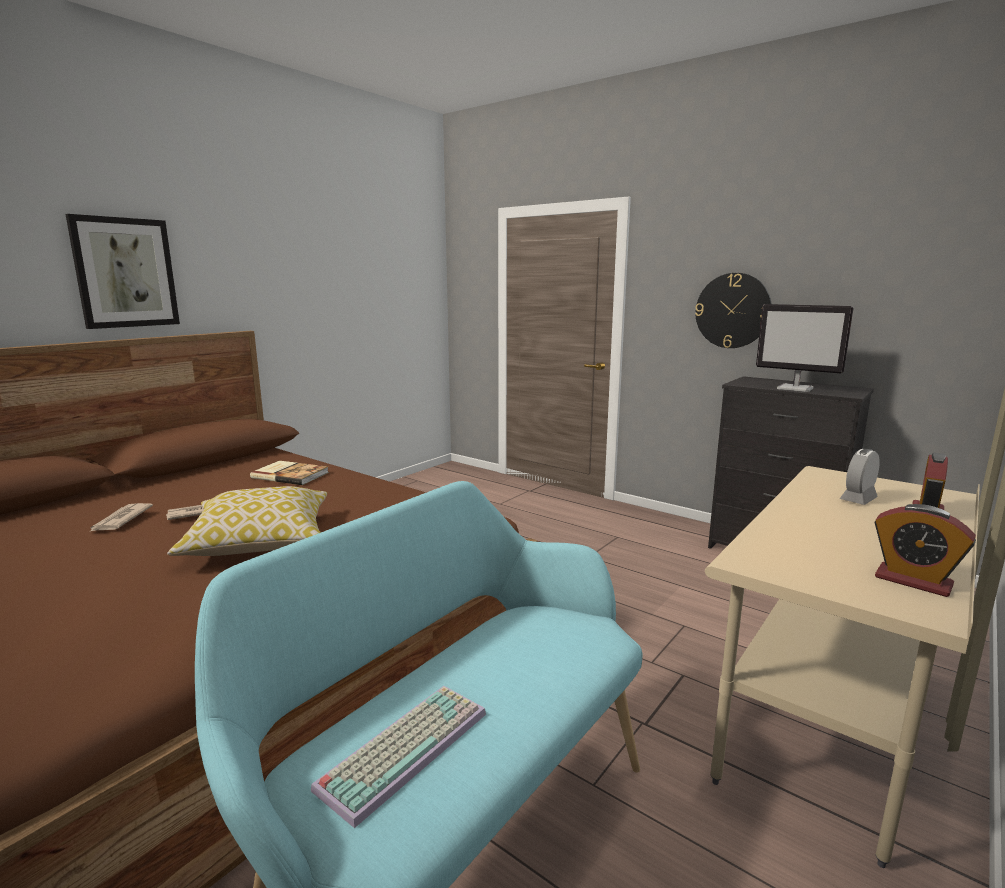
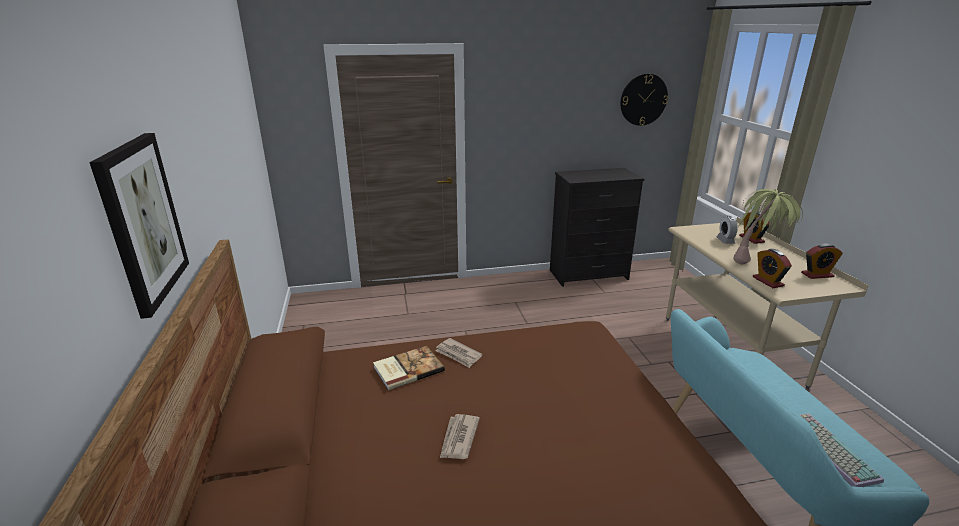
camera: 50 degrees left, 10 degrees up
newspaper [88,503,153,533] -> newspaper moved to [435,338,482,368]
pillow [167,486,327,556] -> none
wall clock [695,273,772,348] -> wall clock moved to [621,74,668,126]
monitor [756,304,853,392] -> none
none -> potted plant [733,189,803,265]
none -> alarm clock [753,249,792,288]

